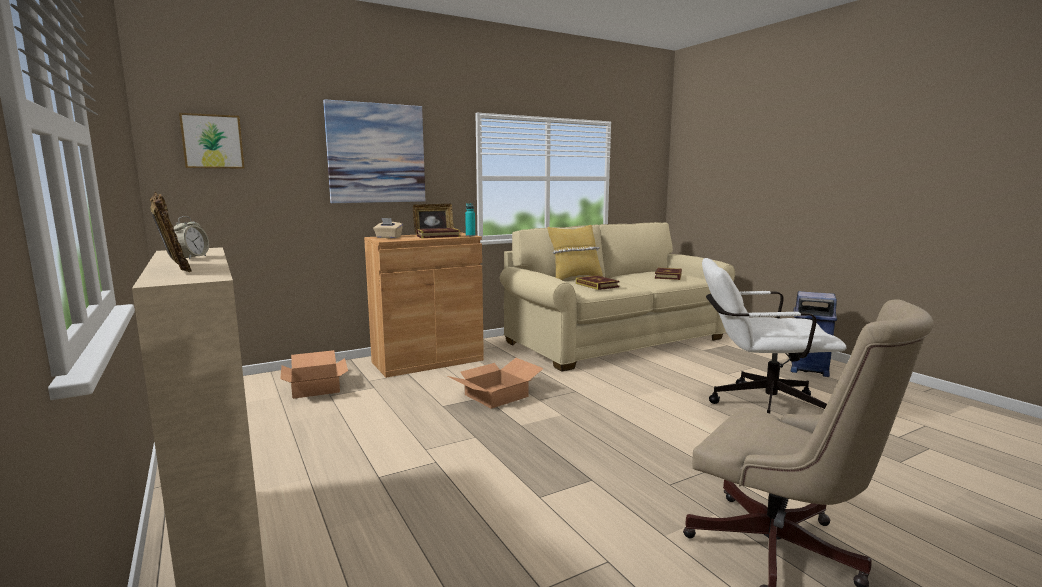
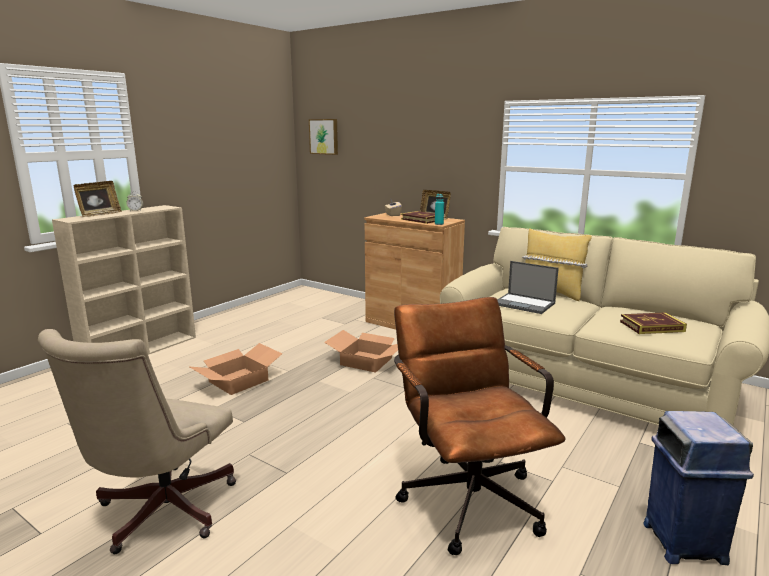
camera: 65 degrees right, 5 degrees up
cardboard box [280,350,348,399] -> cardboard box moved to [190,343,282,395]
picture [323,99,425,203] -> none
book [576,275,620,290] -> laptop [497,261,559,314]
white office chair [702,258,847,414] -> brown office chair [394,297,566,555]

